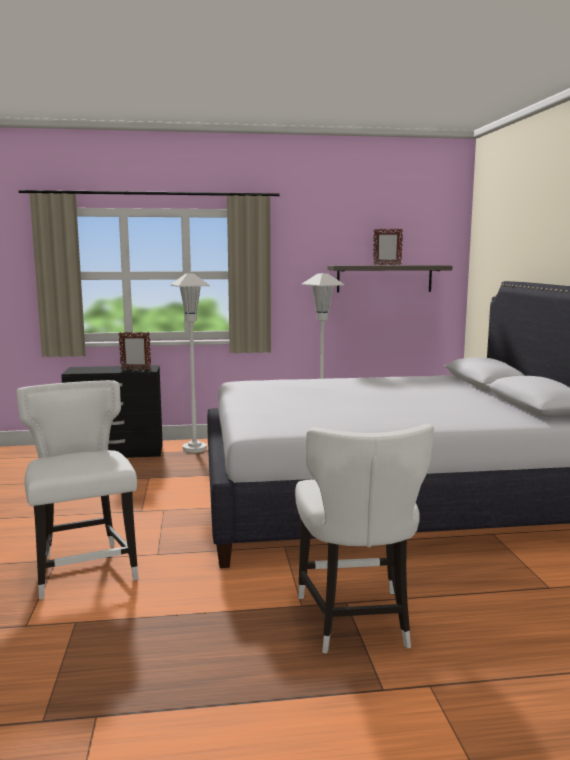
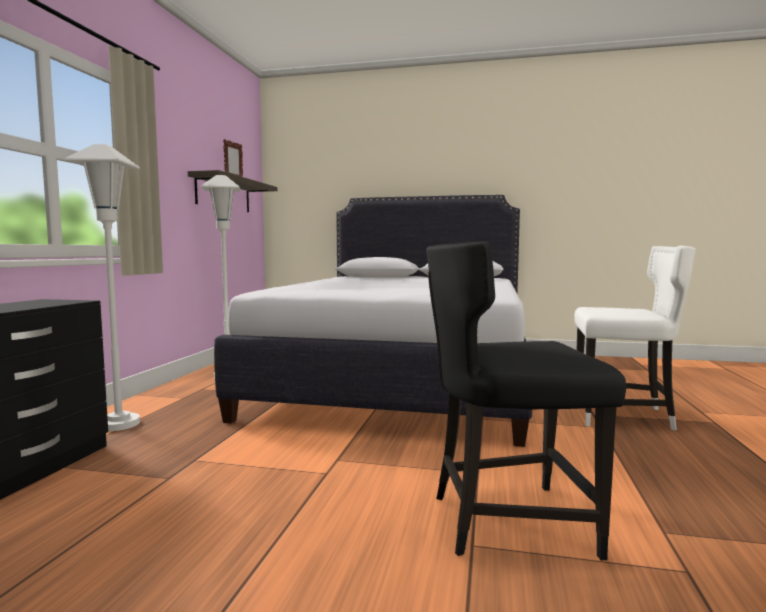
camera: 70 degrees left, 5 degrees down
white chair [16,380,138,599] -> black chair [426,242,626,560]
picture frame [119,332,151,370] -> none

